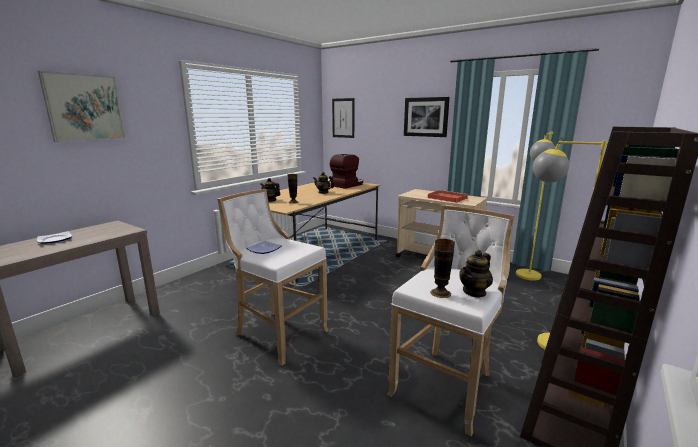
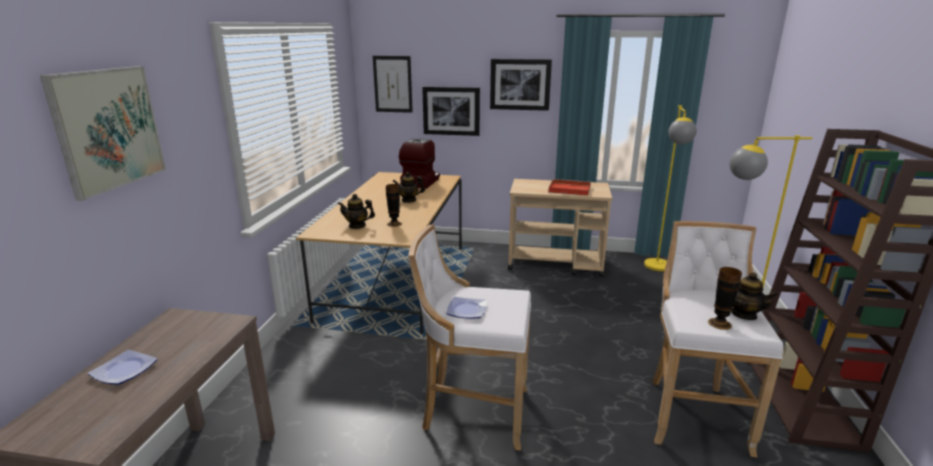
camera: 25 degrees left, 5 degrees up
teapot [459,250,493,298] -> teapot turned 60 degrees counterclockwise [732,272,778,320]
none -> picture [422,87,480,136]

